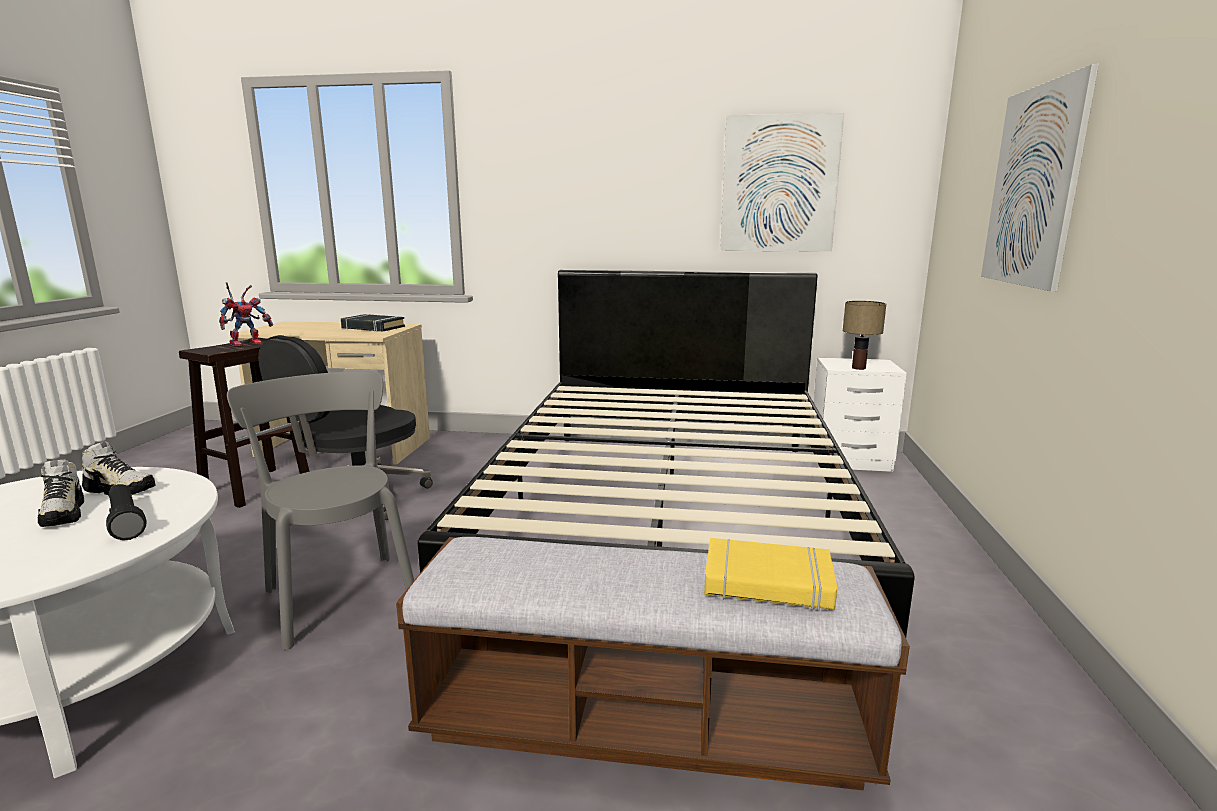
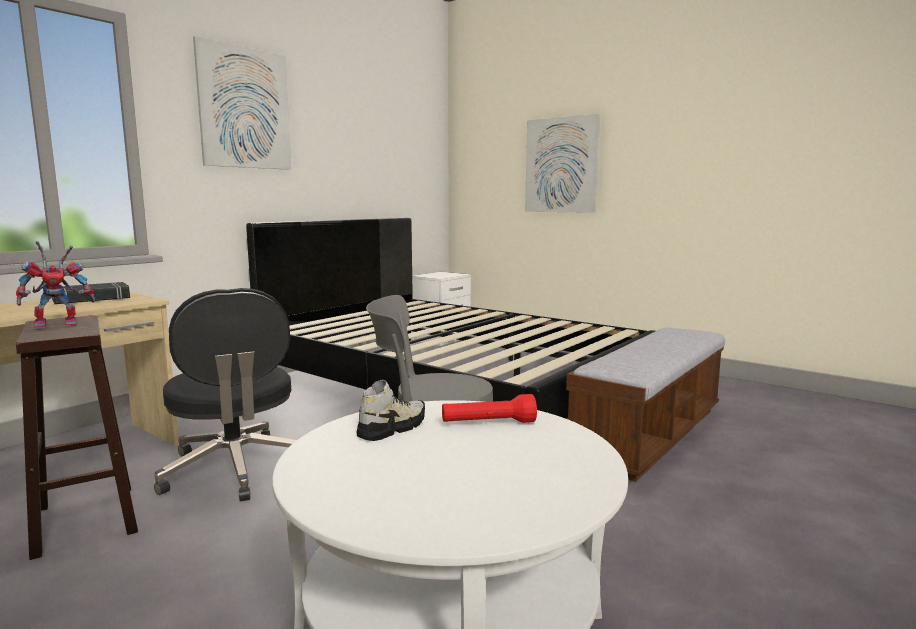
camera: 60 degrees left, 5 degrees down
shoe [38,460,84,527] -> none
black flashlight [106,484,147,540] -> red flashlight [442,394,537,423]
toy robot [219,282,273,346] -> toy robot turned 75 degrees clockwise [16,241,95,329]
yellow book [704,538,837,611] -> none
picture [720,113,844,252] -> picture moved to [193,36,291,170]
table lamp [843,301,886,370] -> none

